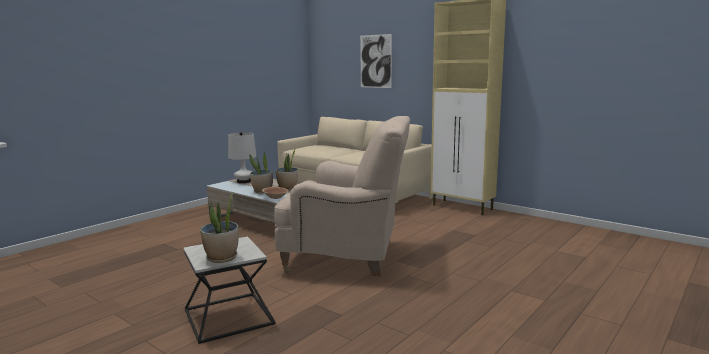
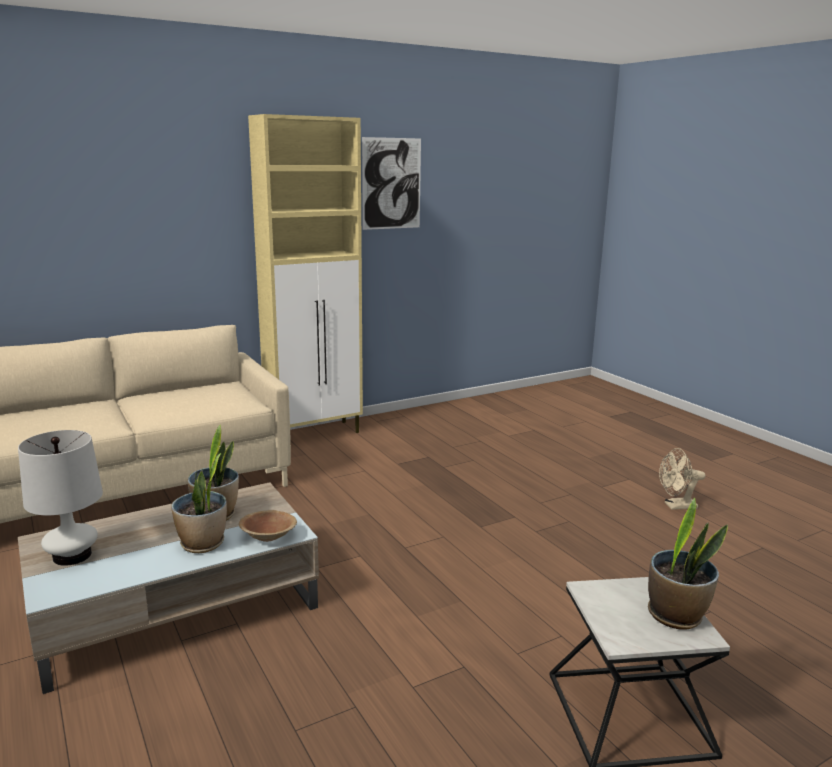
camera: 70 degrees left, 5 degrees up
beige armchair [274,116,410,276] -> none
picture [360,34,392,88] -> picture moved to [362,137,421,230]
none -> beige fan [659,448,705,510]

